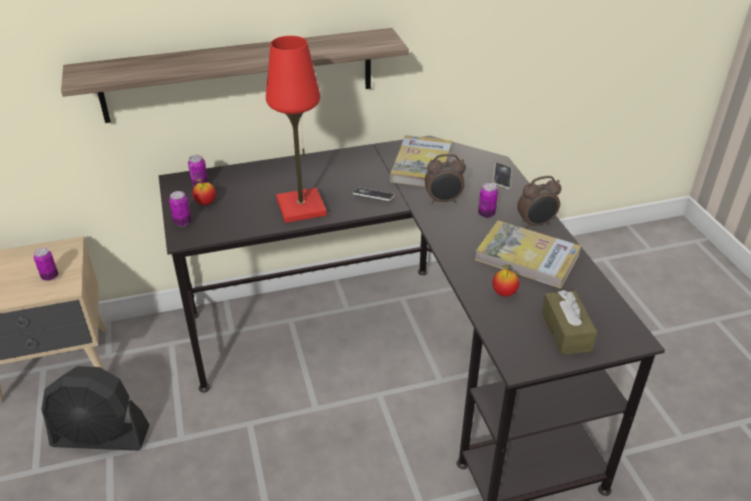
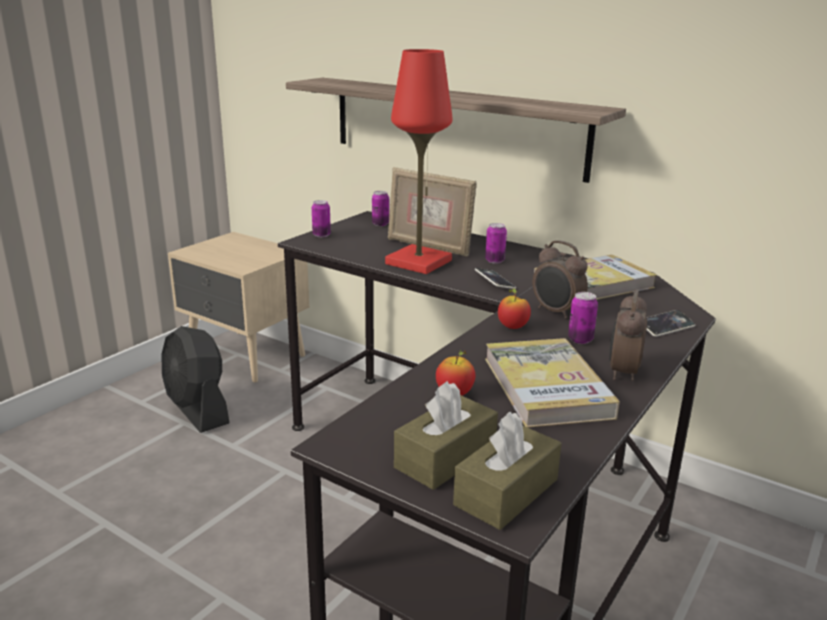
camera: 50 degrees right, 15 degrees down
can [34,248,58,281] -> can moved to [485,223,507,264]
apple [193,179,216,205] -> apple moved to [498,288,531,329]
alarm clock [517,176,562,229] -> alarm clock turned 75 degrees clockwise [609,289,647,381]
none -> picture frame [388,167,476,257]
none -> brown tissue box [453,411,562,530]

